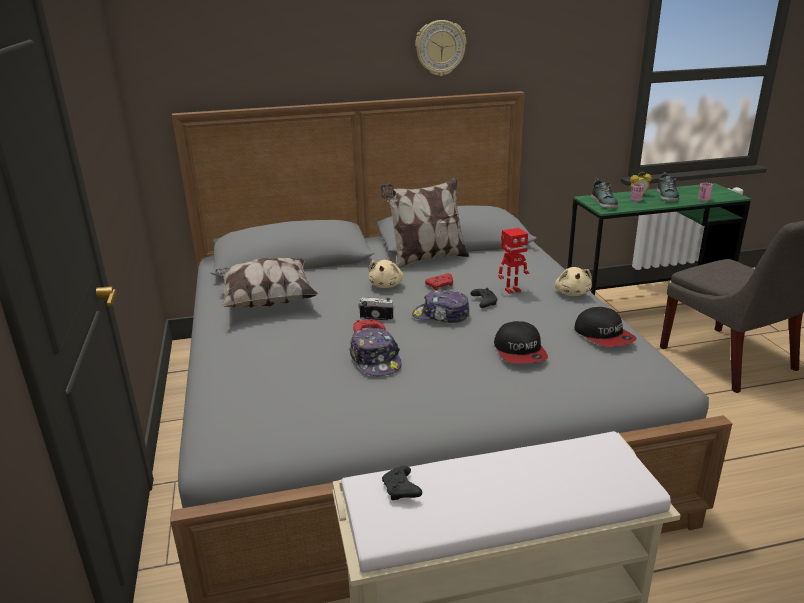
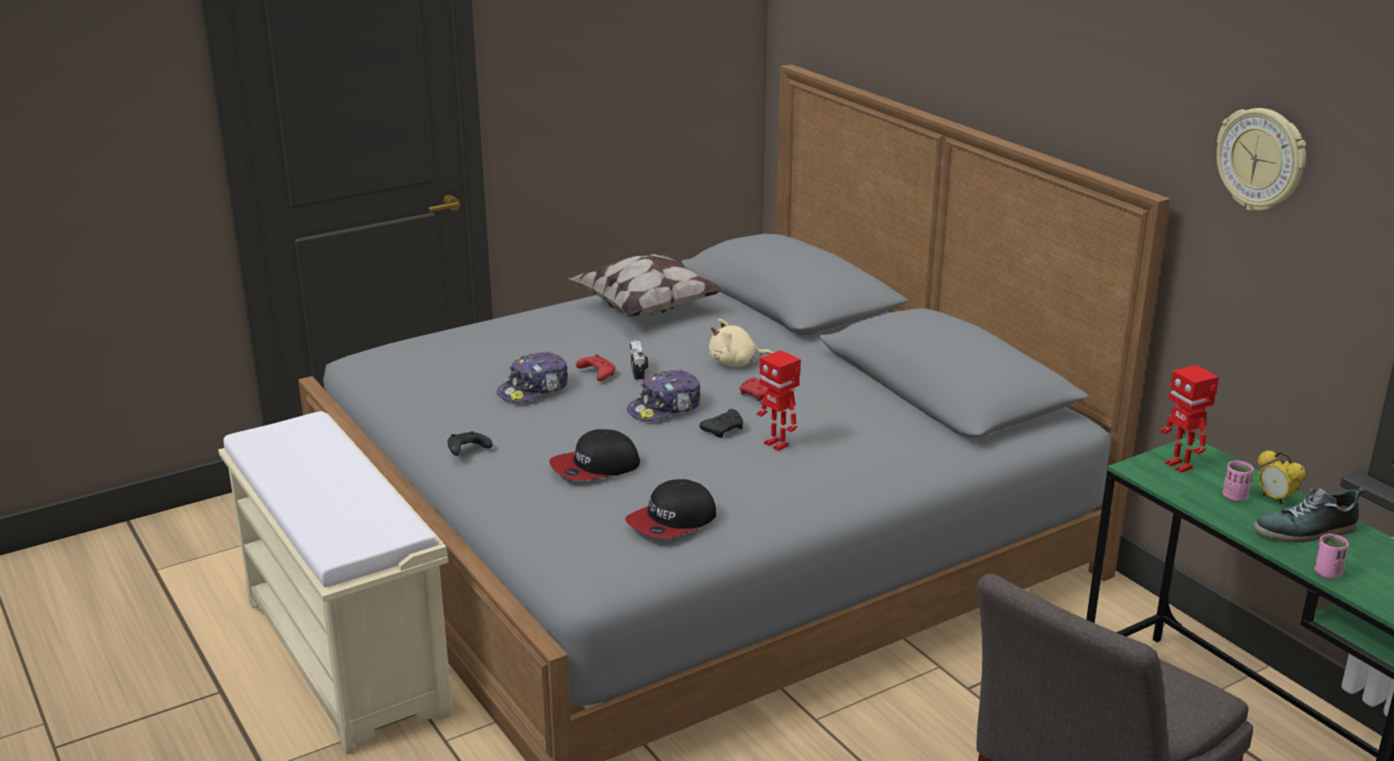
camera: 70 degrees right, 0 degrees up
pillow [380,177,469,269] -> none
black game controller [382,466,422,500] -> black game controller moved to [447,431,493,456]
cap [412,289,470,323] -> cap turned 120 degrees counterclockwise [627,370,701,421]
wall clock [415,20,466,76] -> wall clock moved to [1216,108,1306,211]
beige plush toy [555,267,592,296] -> none
shoe [591,178,618,209] -> toy robot [1160,365,1219,473]

